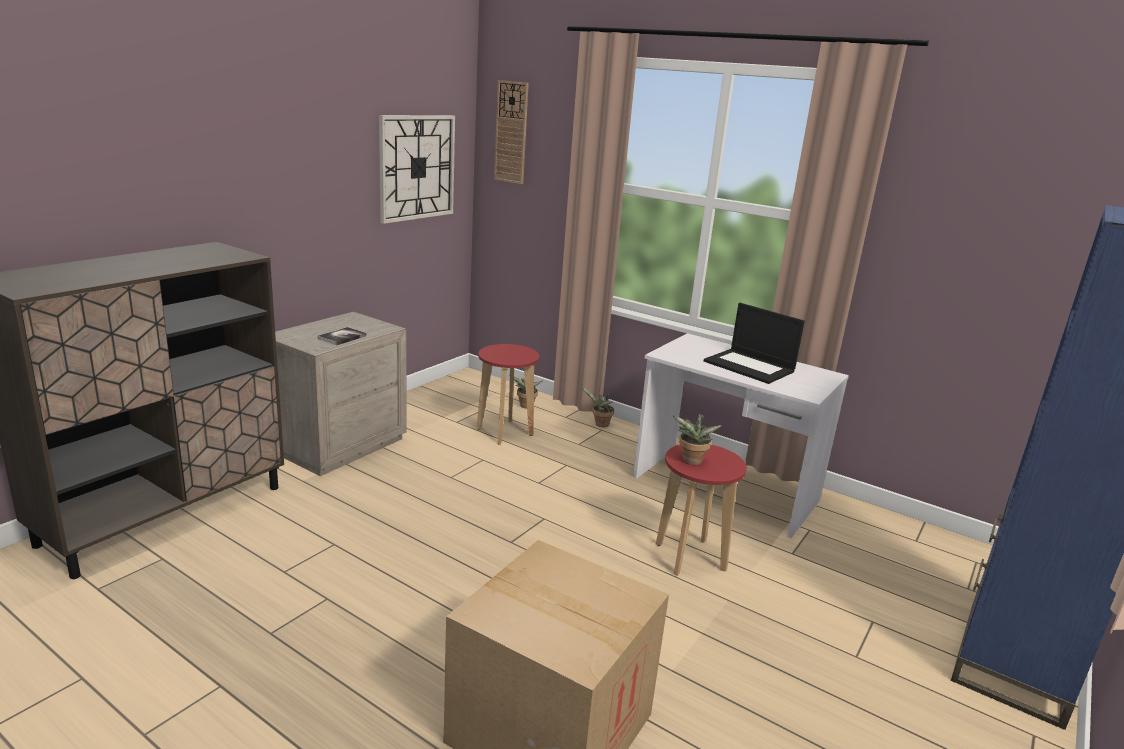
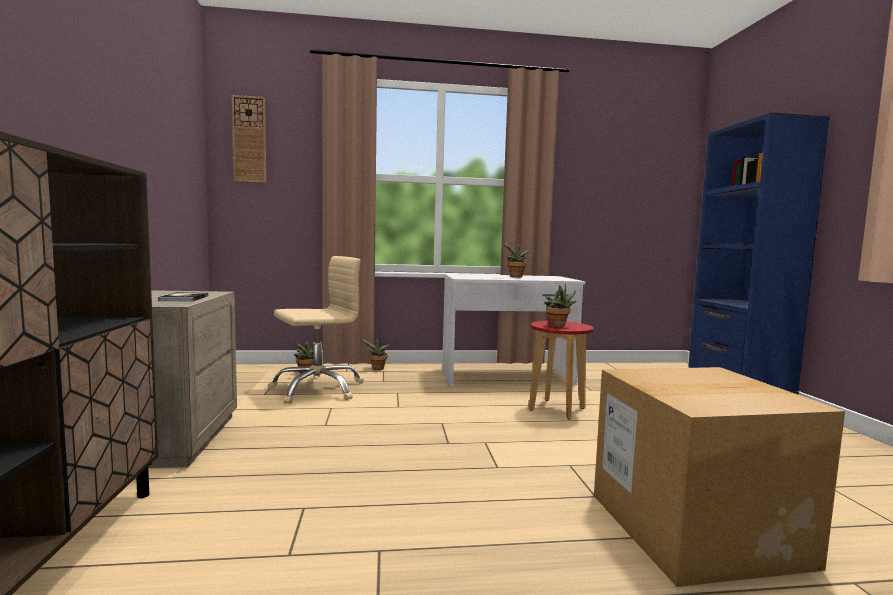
camera: 40 degrees left, 15 degrees down
wall clock [379,115,455,224] -> none
red stool [477,344,539,445] -> beige office chair [268,256,364,404]
laptop [704,303,805,384] -> potted plant [502,242,532,278]

